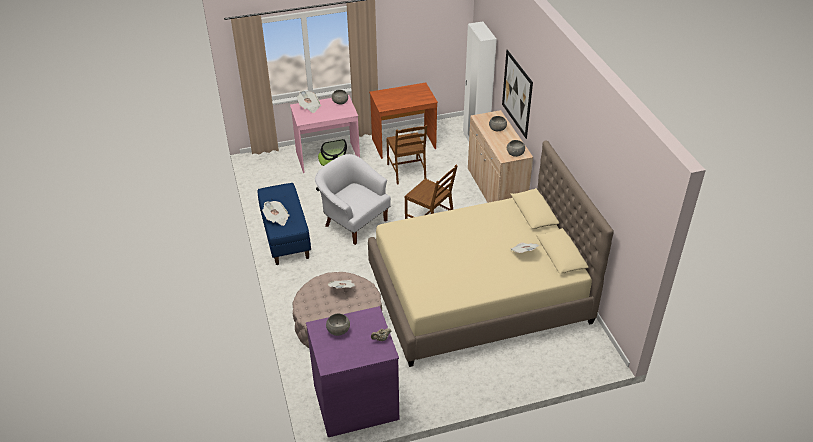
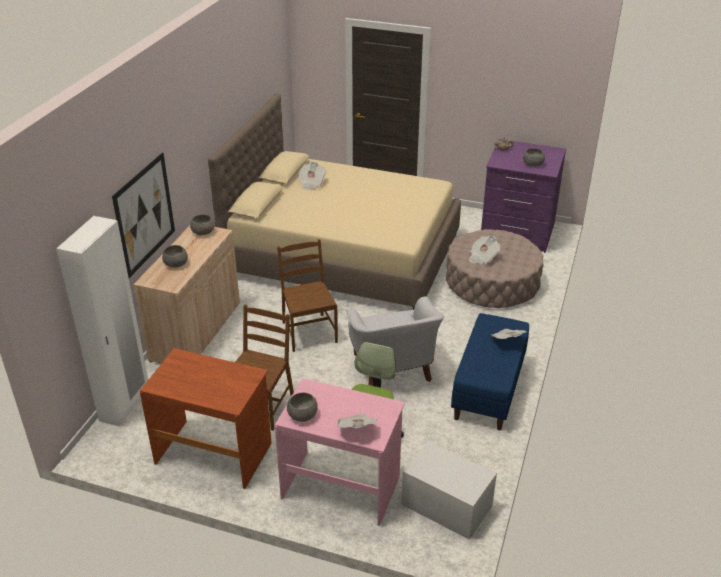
camera: 145 degrees left, 5 degrees down
none -> white storage box [401,441,497,540]

